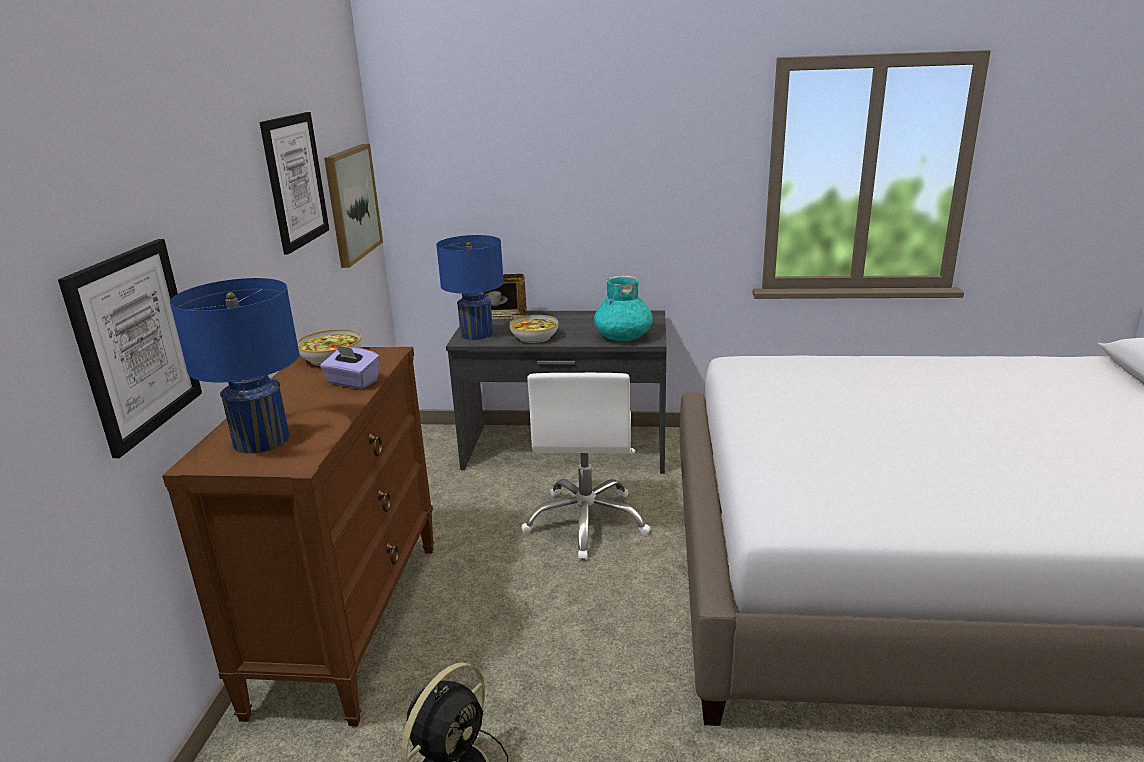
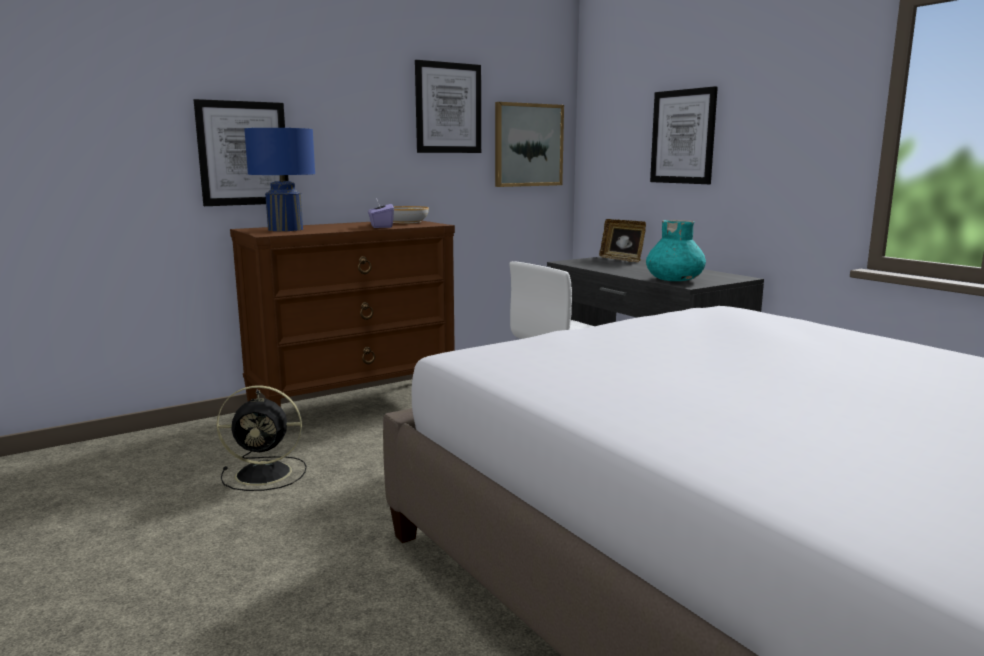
camera: 50 degrees right, 10 degrees down
blue table lamp [436,235,504,340] -> none
bowl [509,315,558,343] -> none
none -> picture [650,86,718,184]

